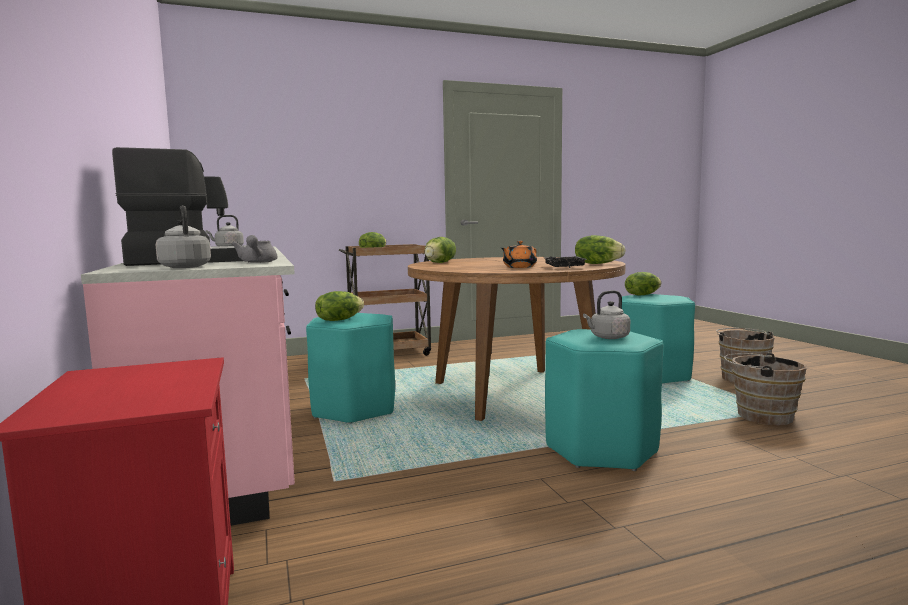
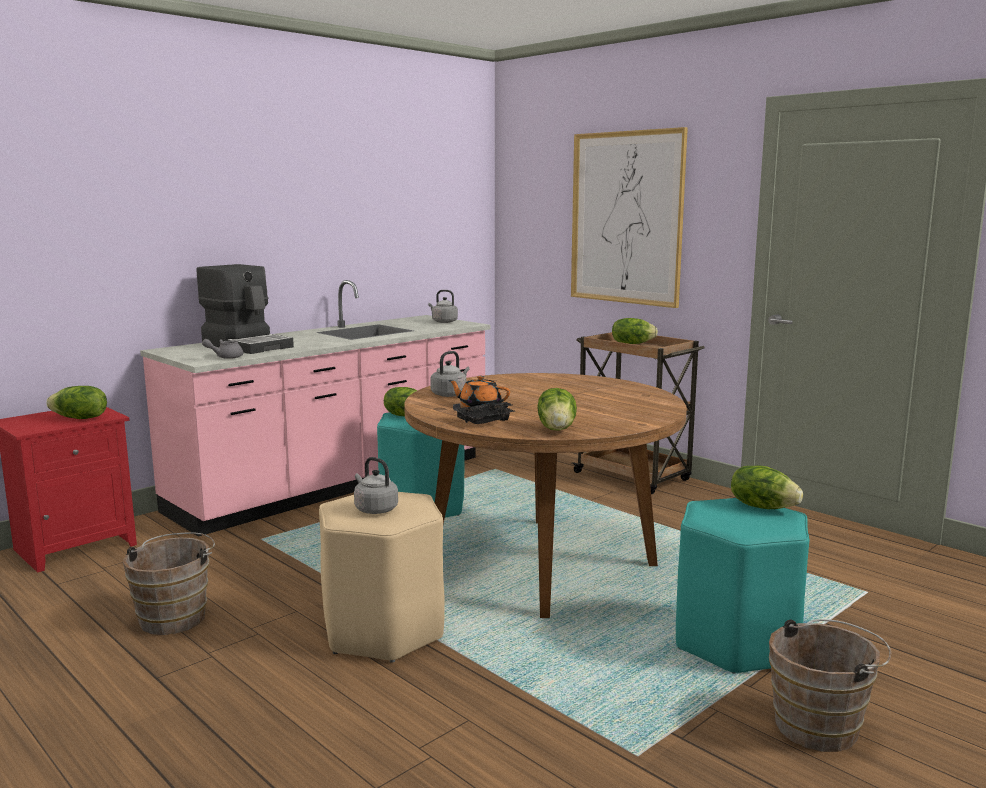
camera: 65 degrees right, 5 degrees up
grey kettle [156,205,211,268] -> grey kettle moved to [430,351,470,397]
lettuce [425,237,456,263] -> lettuce moved to [46,386,107,419]
turquoise stool [545,329,663,471] -> beige stool [319,492,445,663]
brown bucket [724,353,807,425] -> brown bucket moved to [123,532,215,635]
none -> picture [571,127,688,308]

